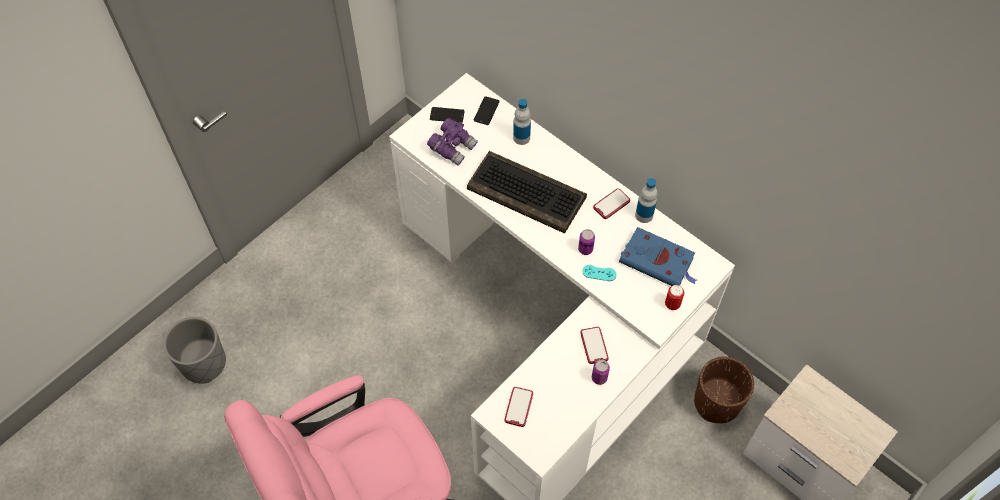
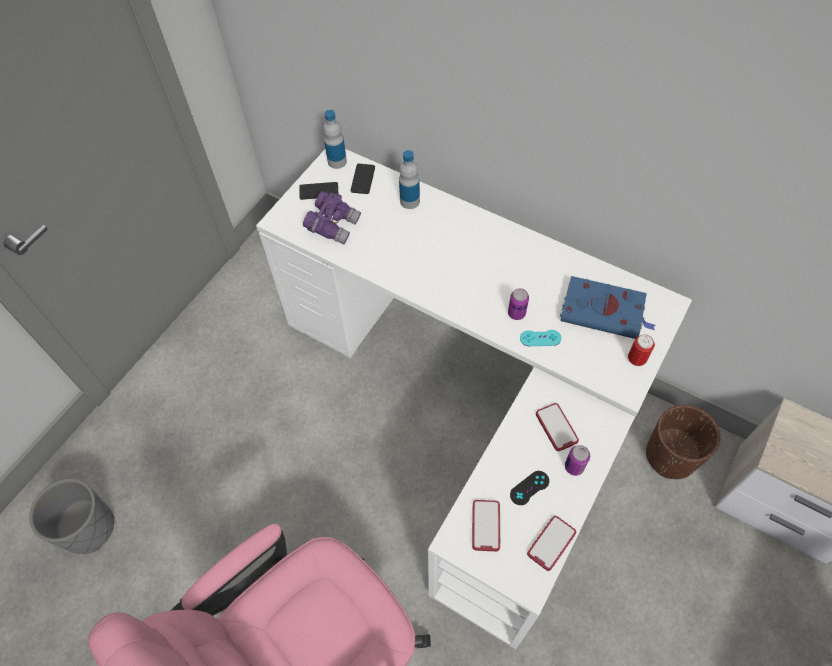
camera: 10 degrees left, 0 degrees up
keyboard [467,151,587,234] -> none
phone [593,188,630,219] -> phone moved to [527,516,576,571]
bottle [635,178,658,223] -> bottle moved to [323,110,347,169]
none -> black game controller [510,471,549,505]

